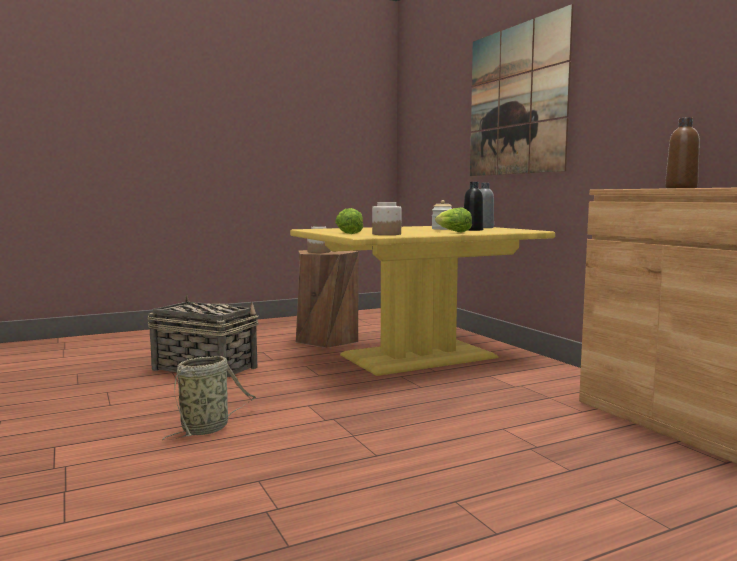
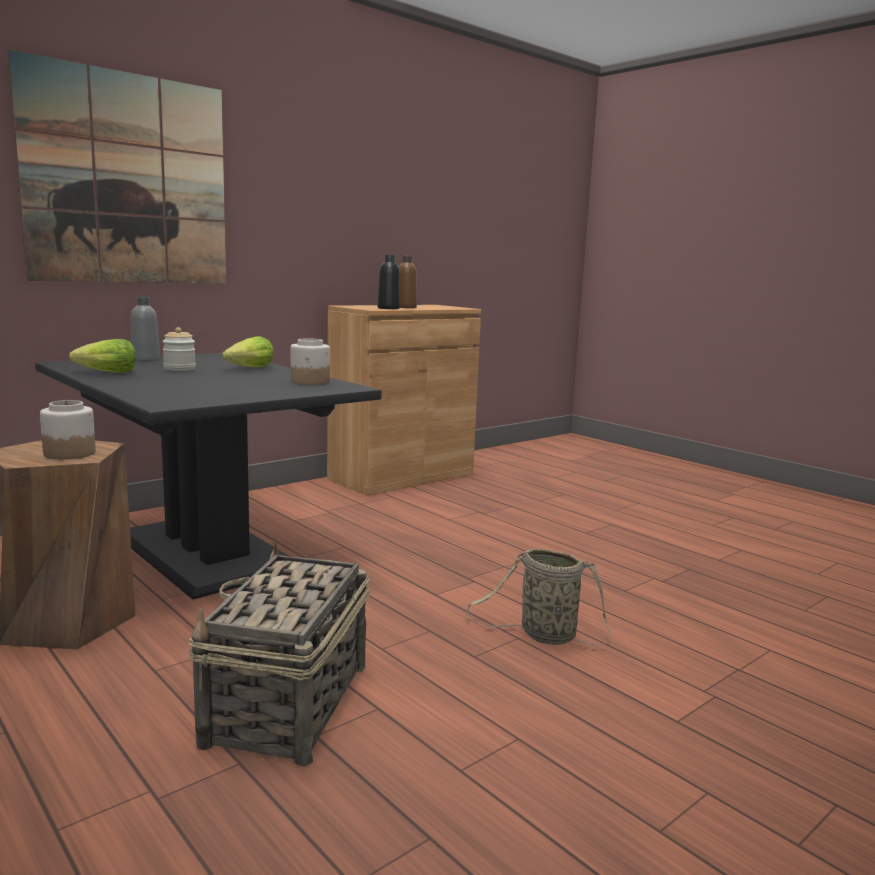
camera: 105 degrees left, 5 degrees up
yellow dining table [290,226,555,376] -> black dining table [35,353,382,599]
lettuce [335,208,364,234] -> lettuce moved to [69,339,136,373]
black bottle [464,182,484,231] -> black bottle moved to [377,255,400,309]

